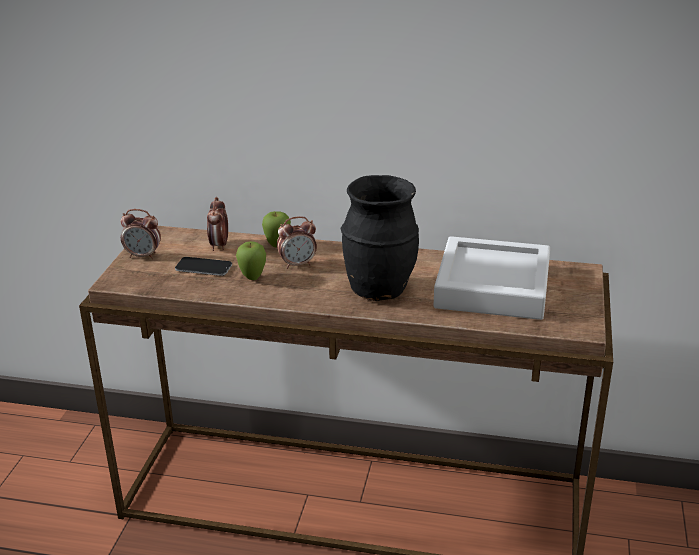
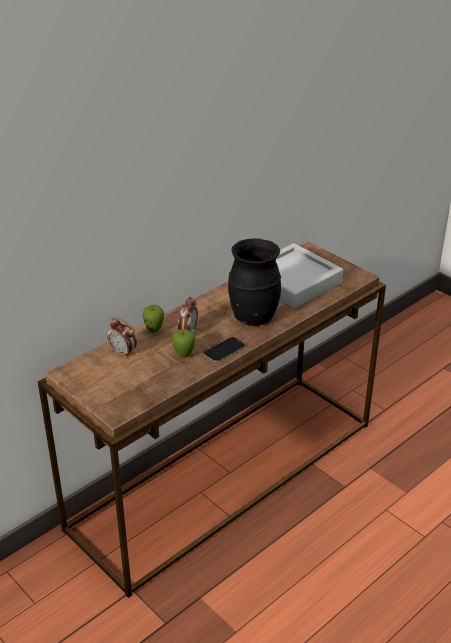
camera: 55 degrees left, 5 degrees up
alarm clock [121,209,161,259] -> none
phone [175,257,232,276] -> phone moved to [204,337,245,362]

